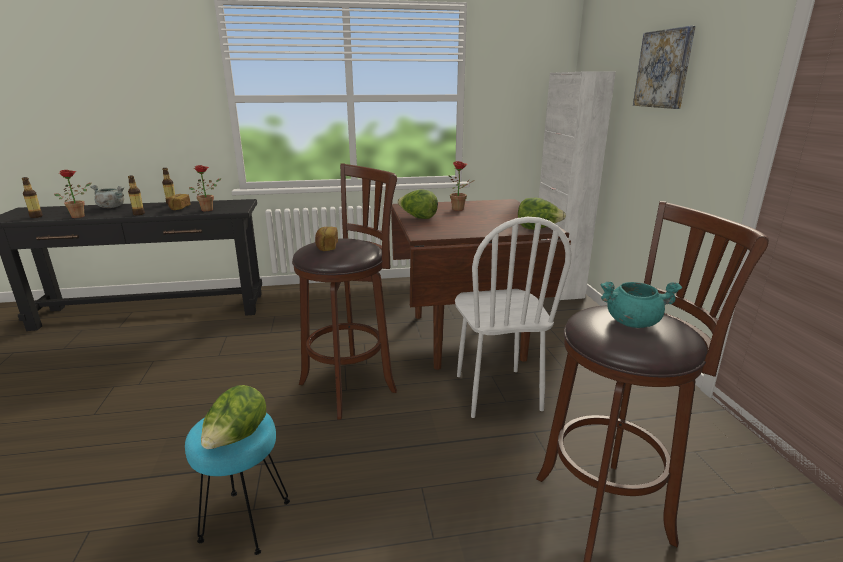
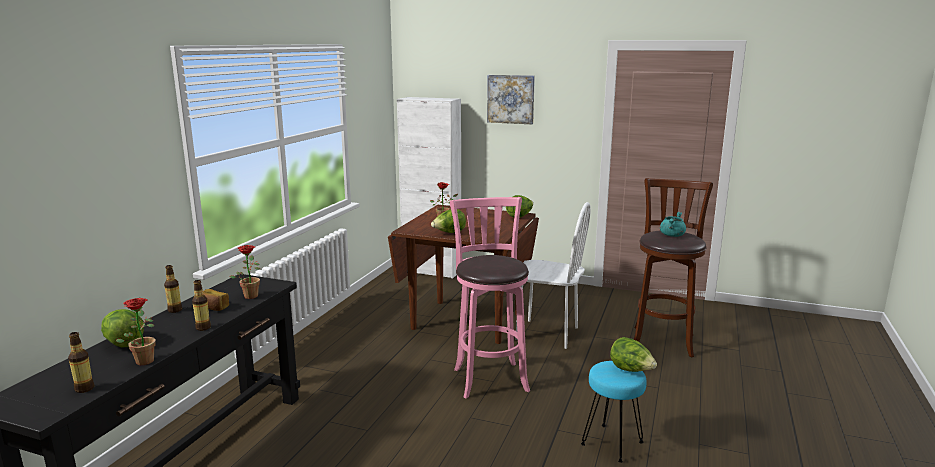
camera: 60 degrees left, 5 degrees down
grey cooking pot [90,185,125,208] -> lettuce [101,309,144,348]
brown stool [292,163,397,419] -> pink stool [450,197,530,399]
bread [315,227,338,251] -> none

